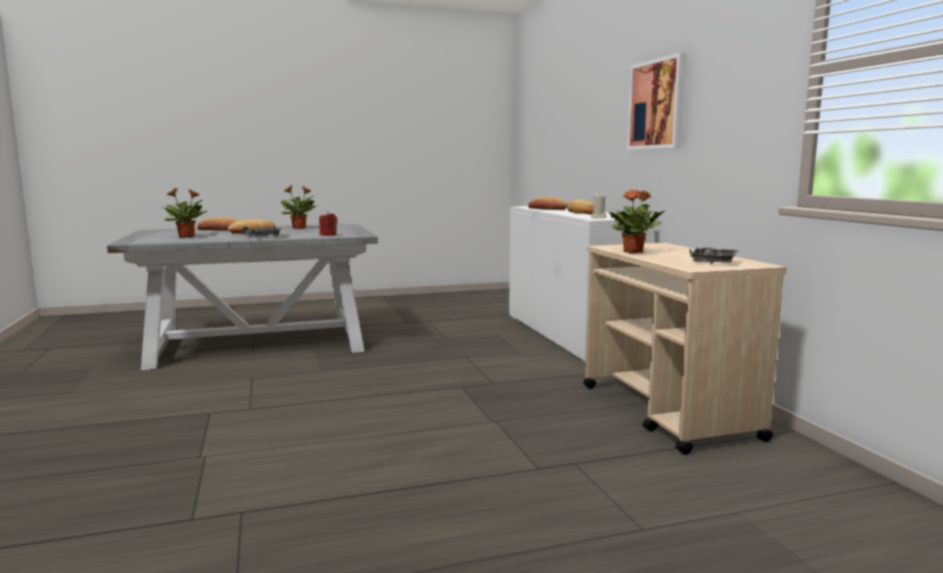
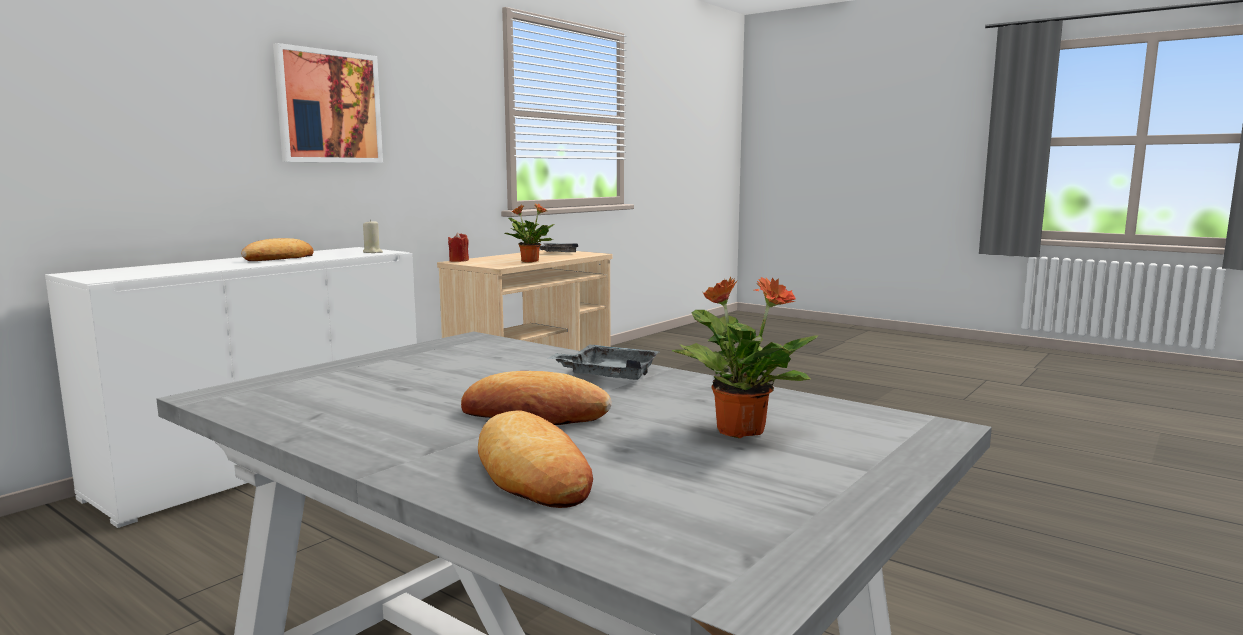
camera: 125 degrees left, 0 degrees up
potted plant [281,185,316,229] -> none
red candle [319,212,337,236] -> red candle moved to [448,232,469,262]
bread [528,197,568,210] -> none

